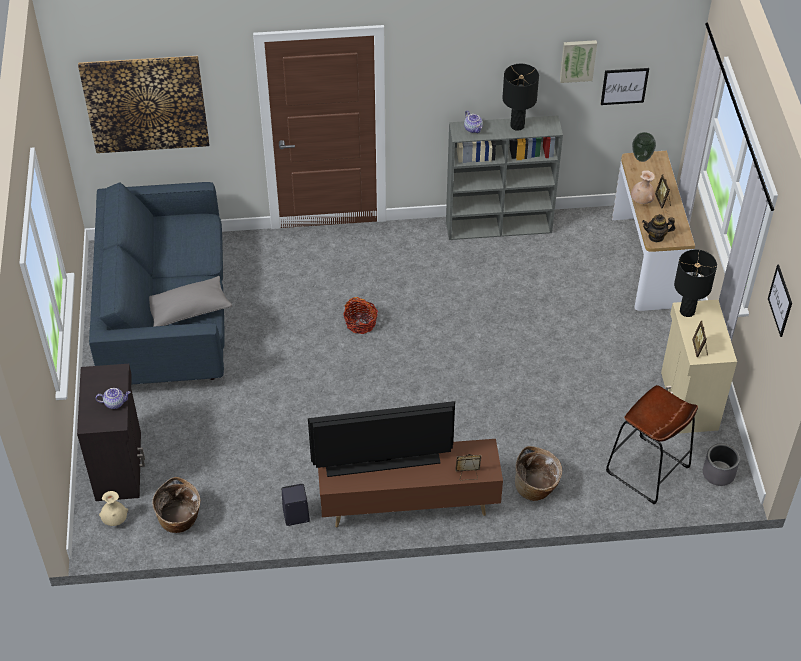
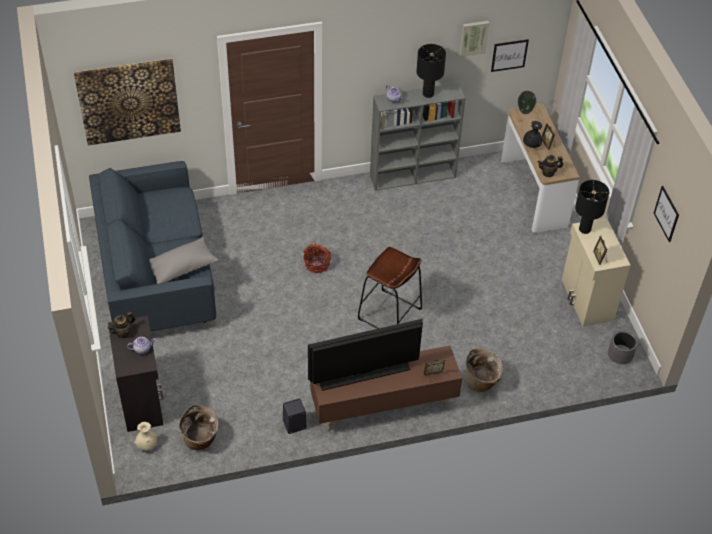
camera: 10 degrees left, 0 degrees up
brown stool [606,385,698,504] -> brown stool moved to [358,247,422,329]
beige vase [631,170,655,204] -> black vase [523,121,542,148]
none -> teapot [108,312,135,339]

